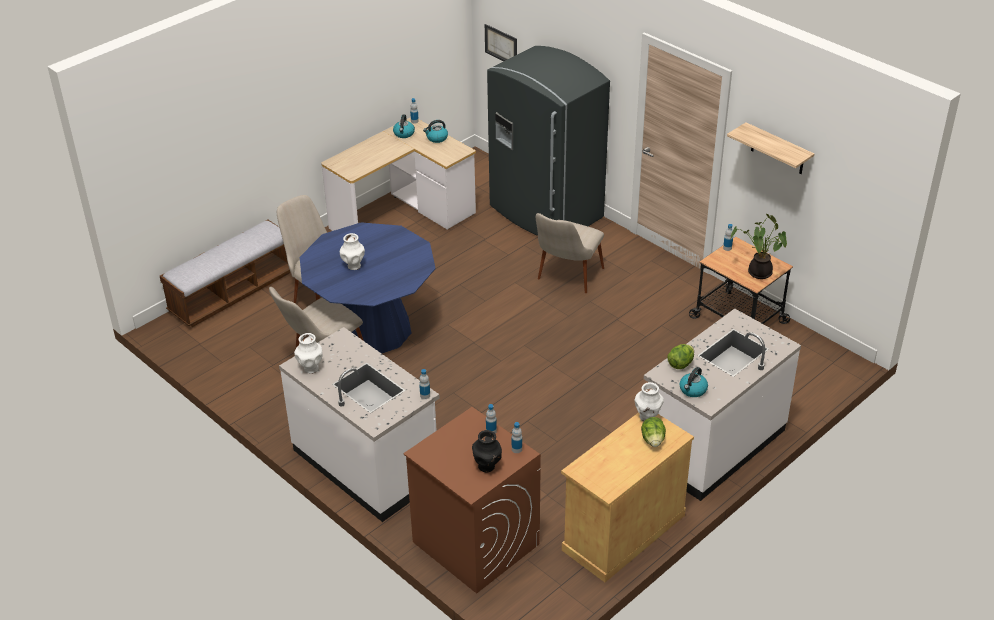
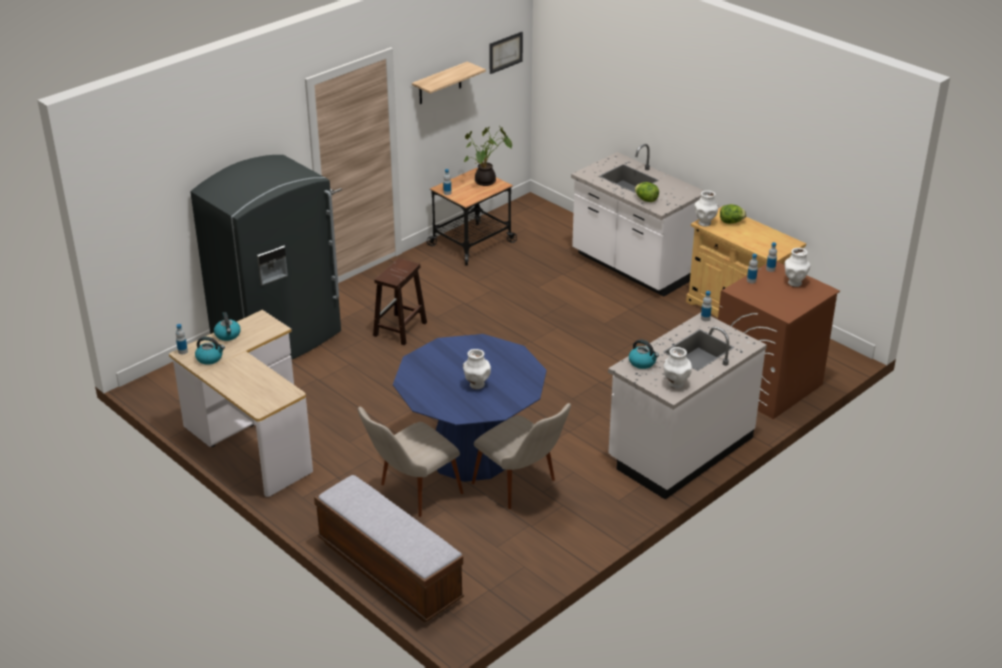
camera: 90 degrees left, 5 degrees down
black vase [472,430,502,472] -> white vase [785,248,811,287]
picture [485,24,517,61] -> picture moved to [489,32,523,74]
beige chair [536,213,604,293] -> brown stool [373,258,427,345]
kettle [679,367,708,397] -> kettle moved to [629,339,659,369]

